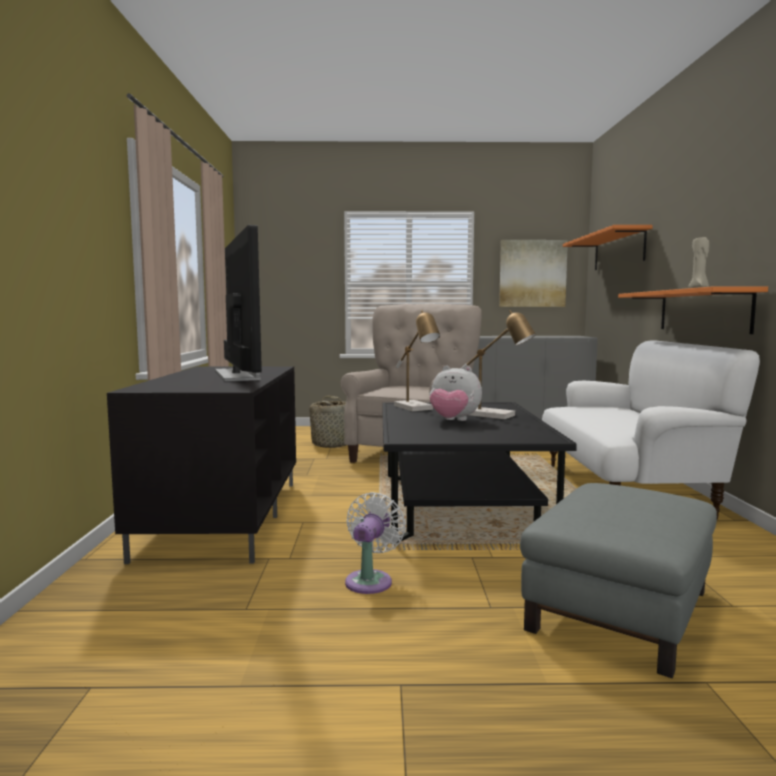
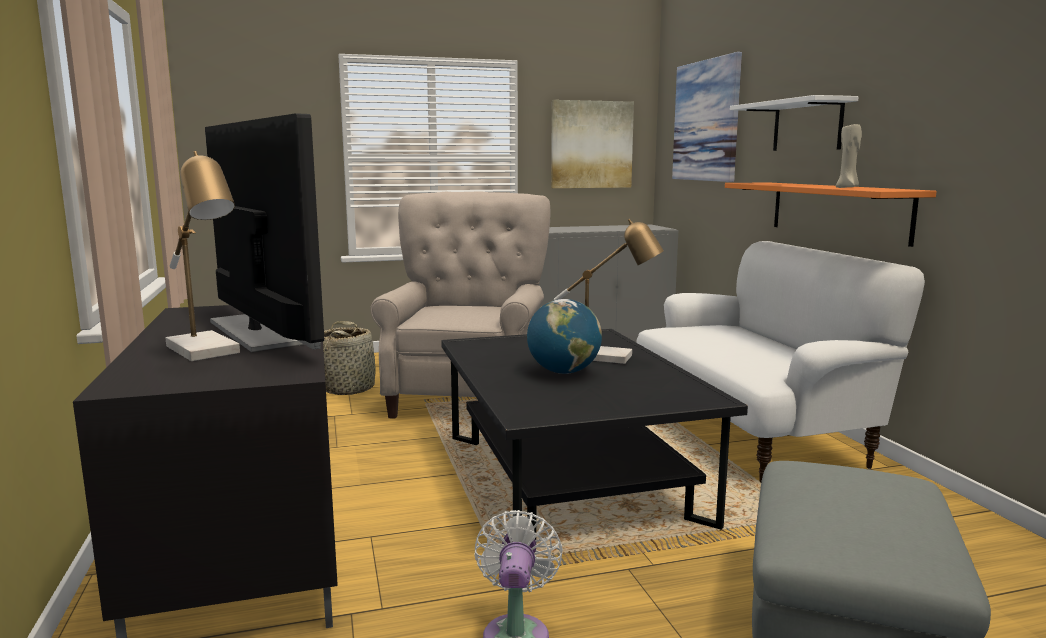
camera: 15 degrees left, 5 degrees up
table lamp [394,310,440,411] -> table lamp moved to [165,151,240,361]
plush toy [429,366,482,421] -> globe [527,299,602,374]
orange shelf [563,225,653,270] -> picture [672,52,742,182]
none -> white shelf [730,95,859,151]

